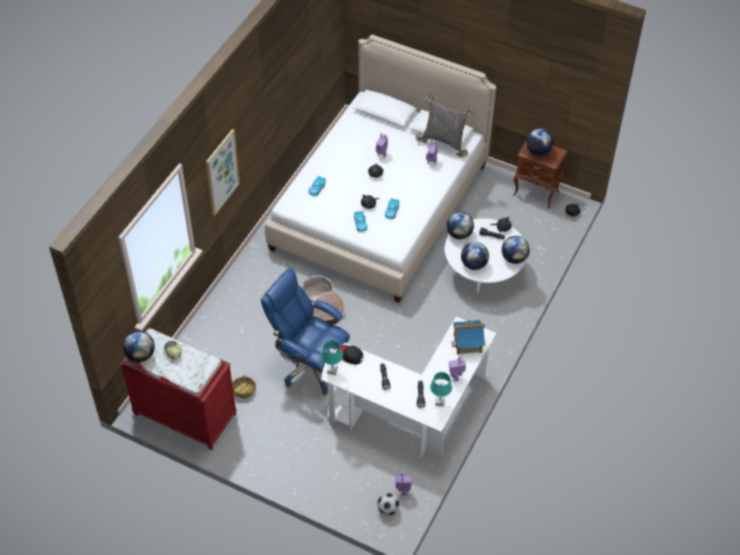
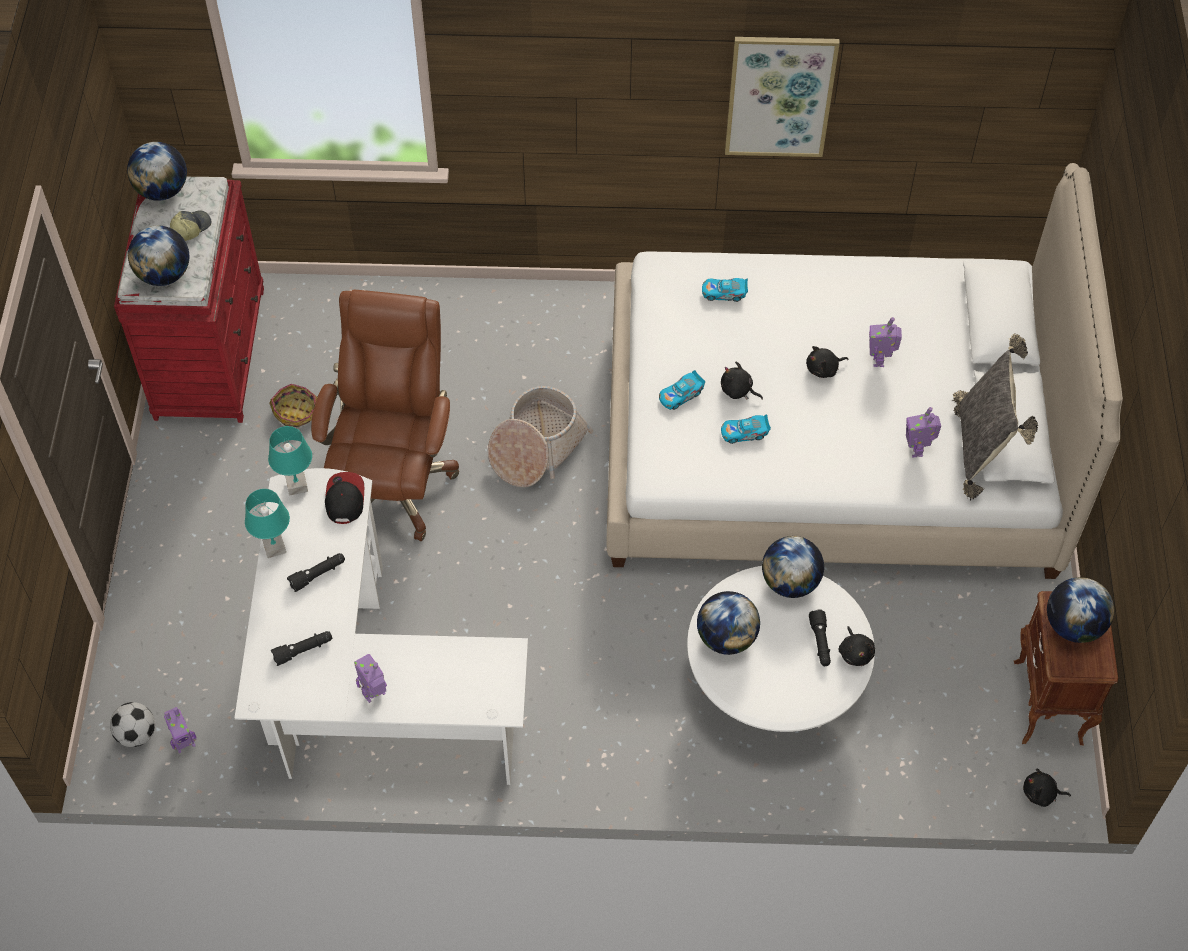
camera: 65 degrees right, 5 degrees up
picture [206,129,240,216] -> picture moved to [725,37,840,157]
blue office chair [261,268,350,395] -> brown office chair [311,290,459,541]
turquoise table lamp [430,372,452,407] -> turquoise table lamp moved to [245,489,290,558]
toy house [451,320,485,355] -> none
globe [502,236,530,264] -> globe moved to [128,226,189,286]

